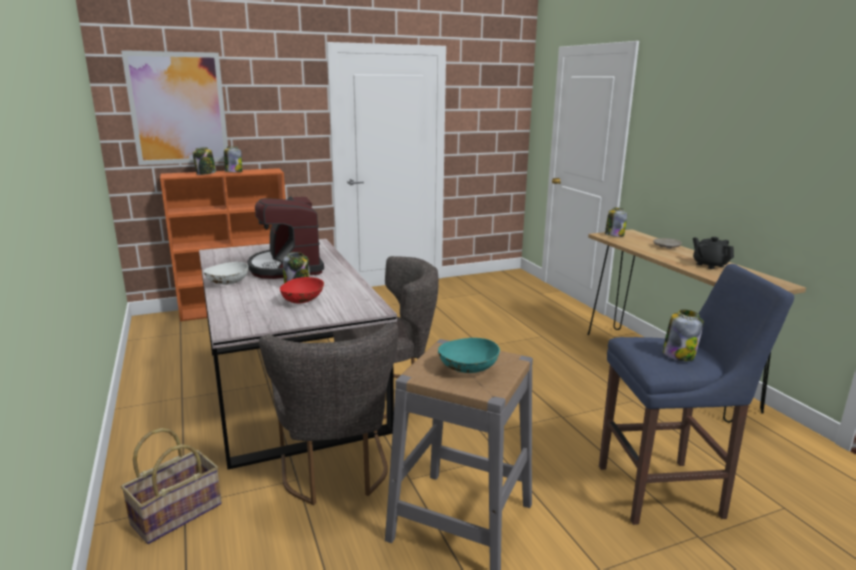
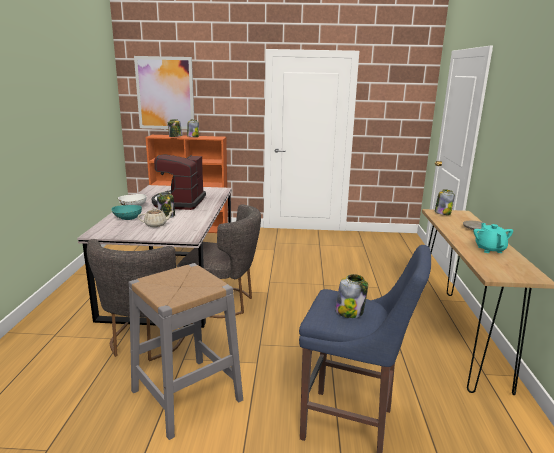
camera: 25 degrees right, 0 degrees up
basket [121,428,222,544] -> none
red bowl [280,277,324,304] -> beige teapot [138,208,174,227]
turquoise bowl [438,338,500,373] -> turquoise bowl moved to [111,205,142,220]
black teapot [693,237,734,269] -> turquoise teapot [473,223,513,253]

